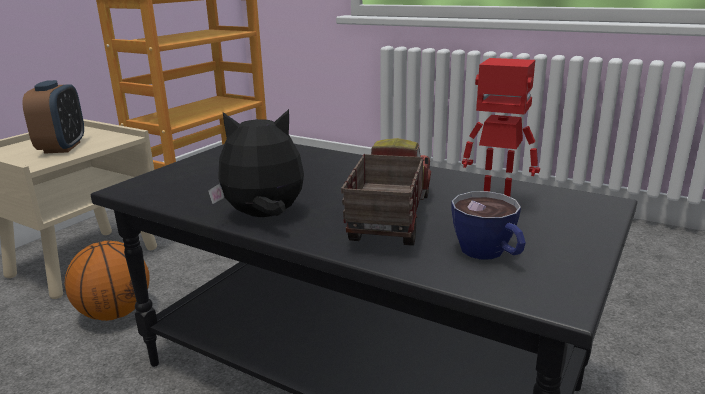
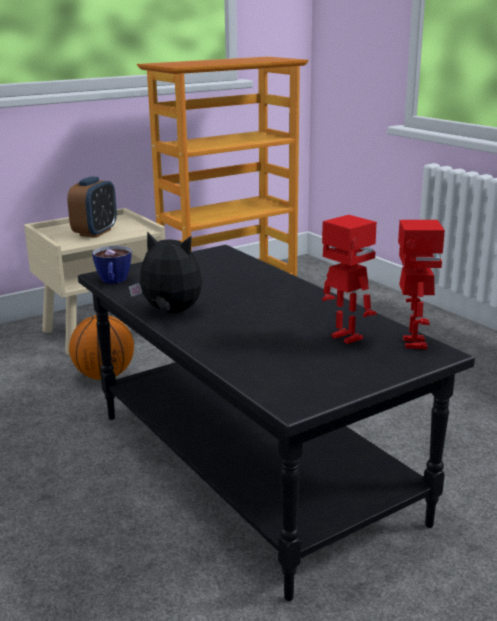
camera: 25 degrees right, 0 degrees up
toy truck [341,138,431,246] -> none
cup [451,191,526,260] -> cup moved to [92,246,132,284]
none -> toy robot [398,220,445,349]

